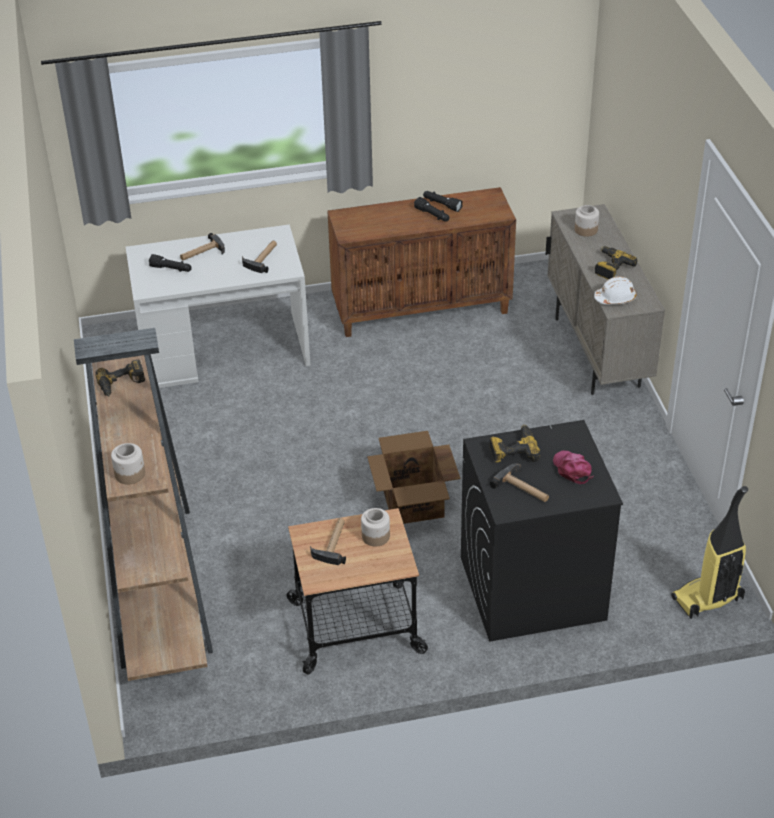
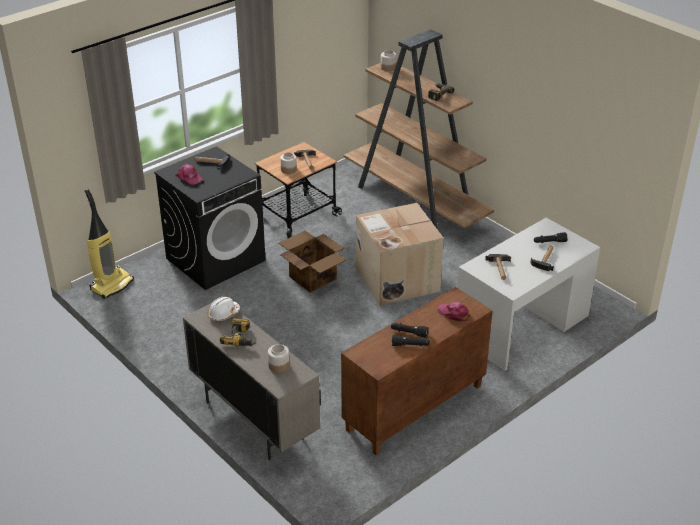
camera: 150 degrees right, 5 degrees down
power drill [490,425,540,463] -> none
none -> cardboard box [356,203,444,306]
none -> pink cap [437,302,470,322]

